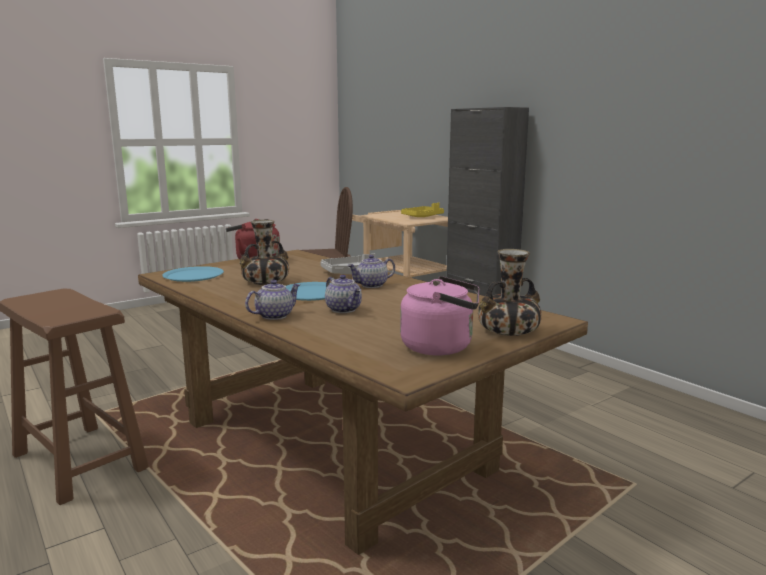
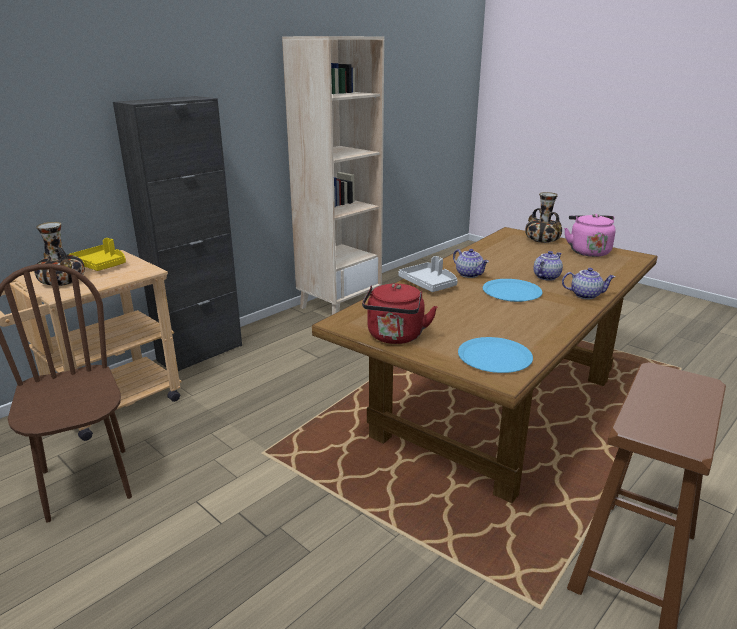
camera: 100 degrees left, 10 degrees up
vase [240,220,289,285] -> vase moved to [34,222,85,286]
teapot [245,280,300,320] -> teapot turned 150 degrees clockwise [562,268,615,299]
none -> beige bookcase [282,36,384,315]

